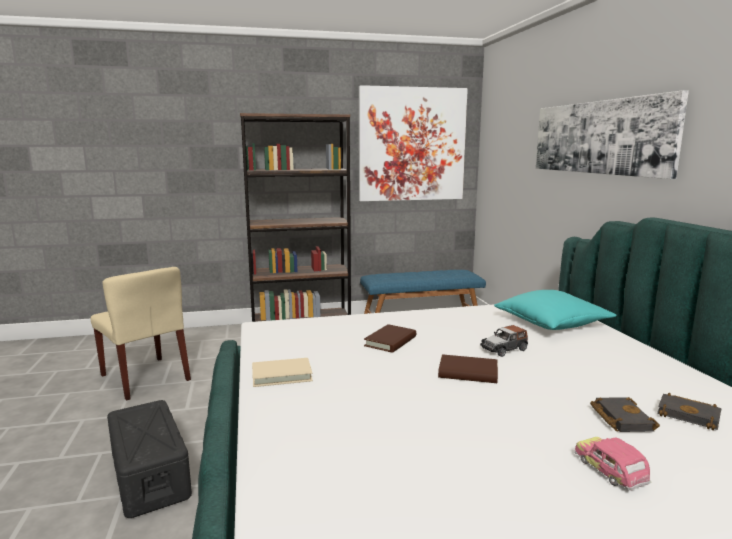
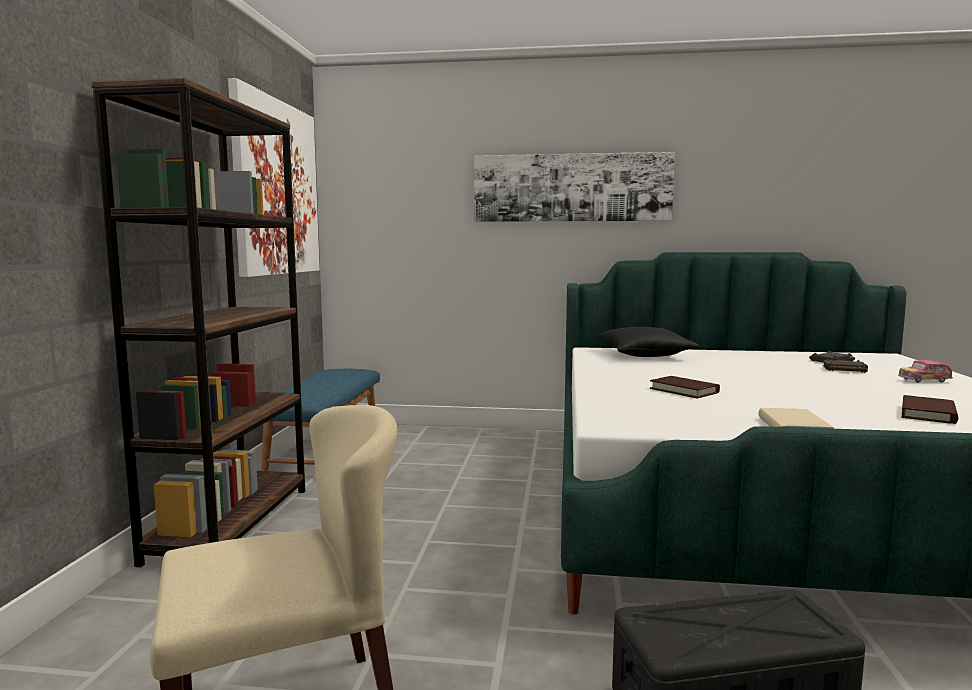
camera: 70 degrees left, 5 degrees down
brown book [438,354,498,383] -> brown book moved to [902,395,958,424]
toy car [480,325,528,357] -> none
turquoise pillow [494,290,617,330] -> black pillow [598,327,699,357]

